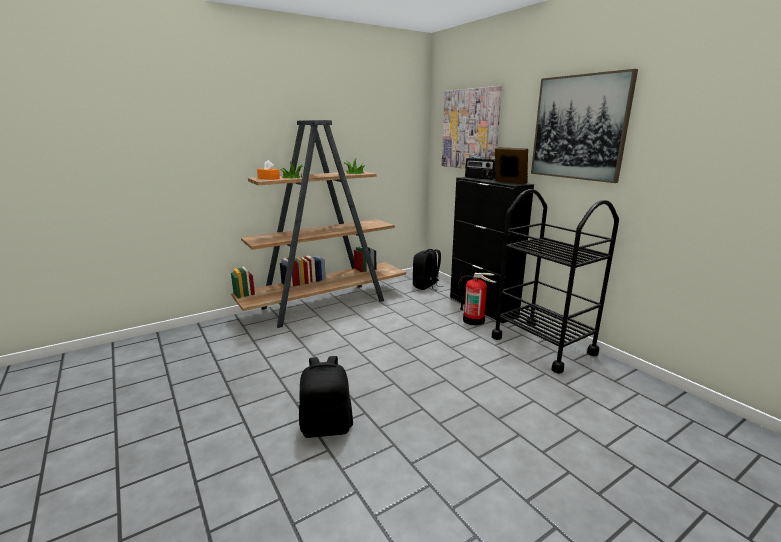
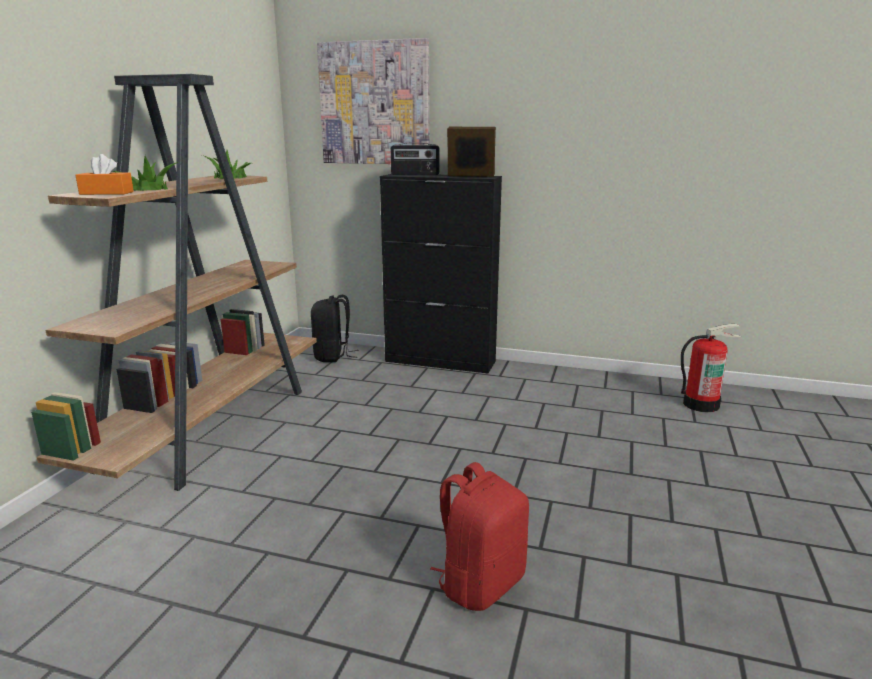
camera: 40 degrees left, 0 degrees up
black backpack [299,356,353,438] -> red backpack [430,462,529,611]
fire extinguisher [458,273,496,326] -> fire extinguisher moved to [681,324,742,412]
black cart [492,189,619,374] -> none
picture [531,69,638,183] -> none

